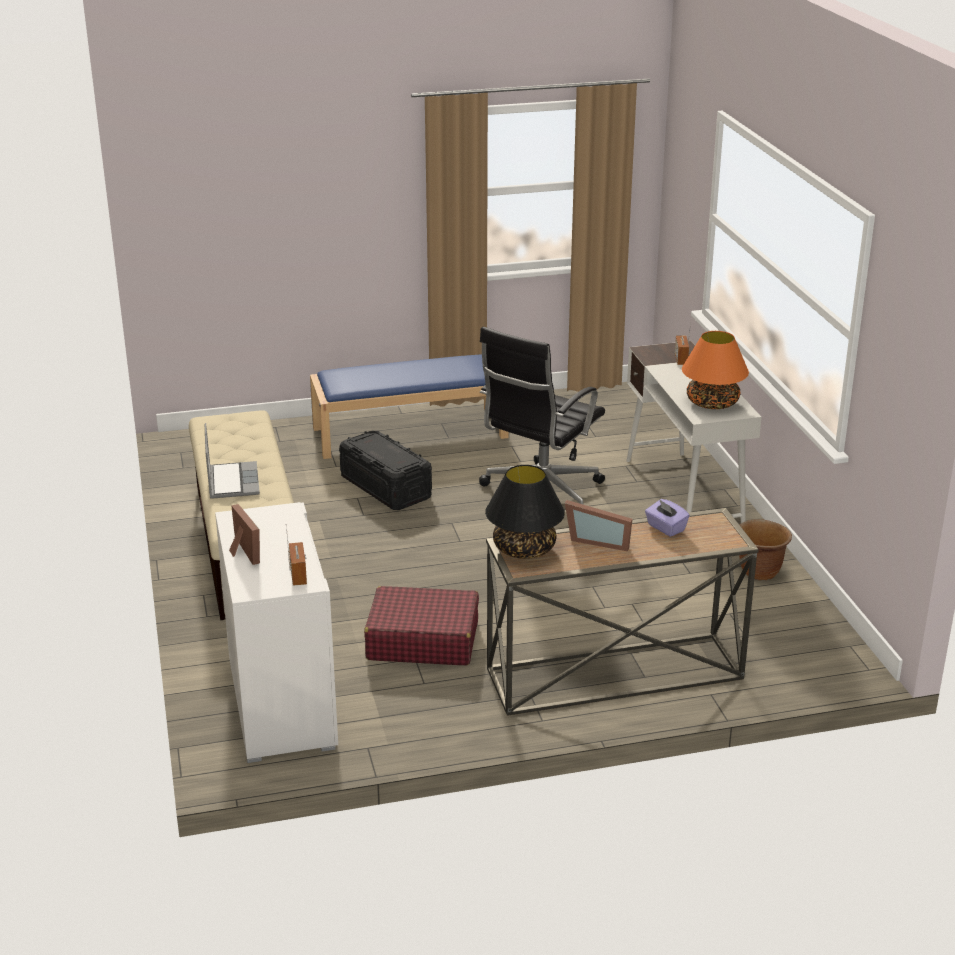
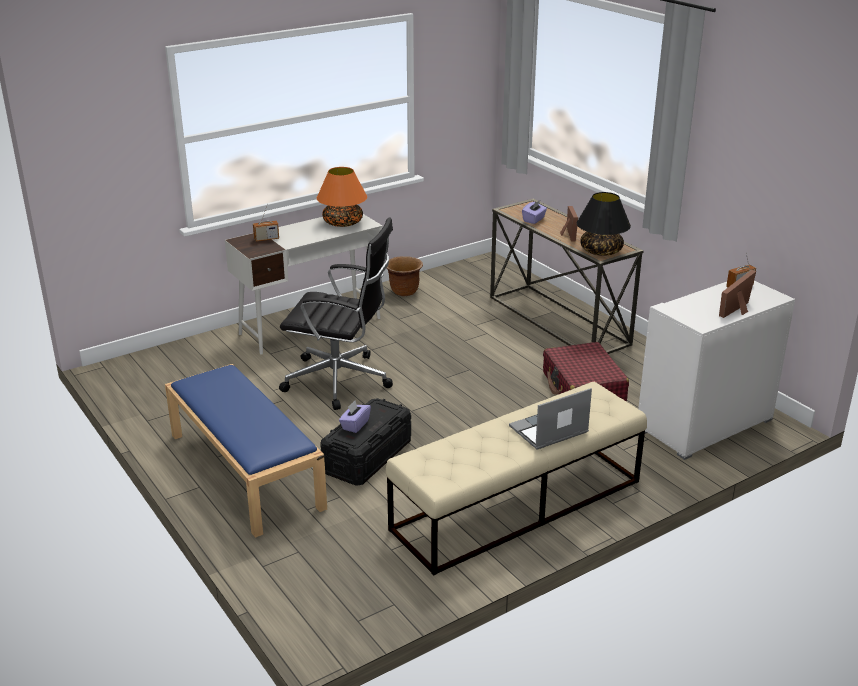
camera: 110 degrees left, 0 degrees up
none -> purple tissue box [339,400,371,433]

